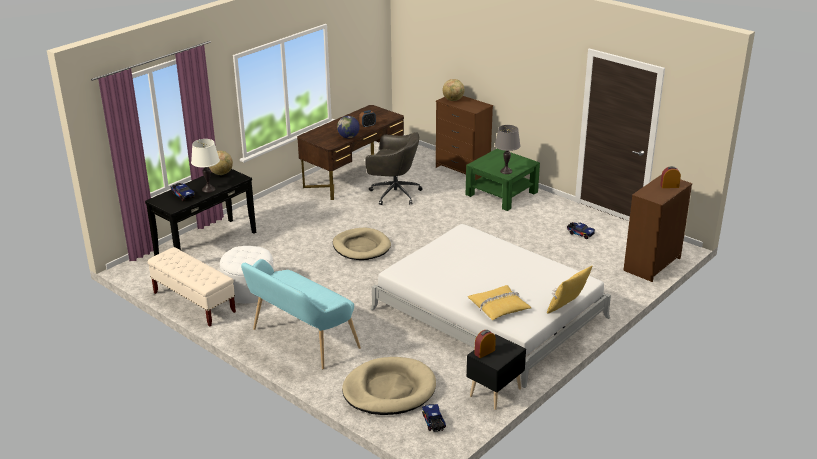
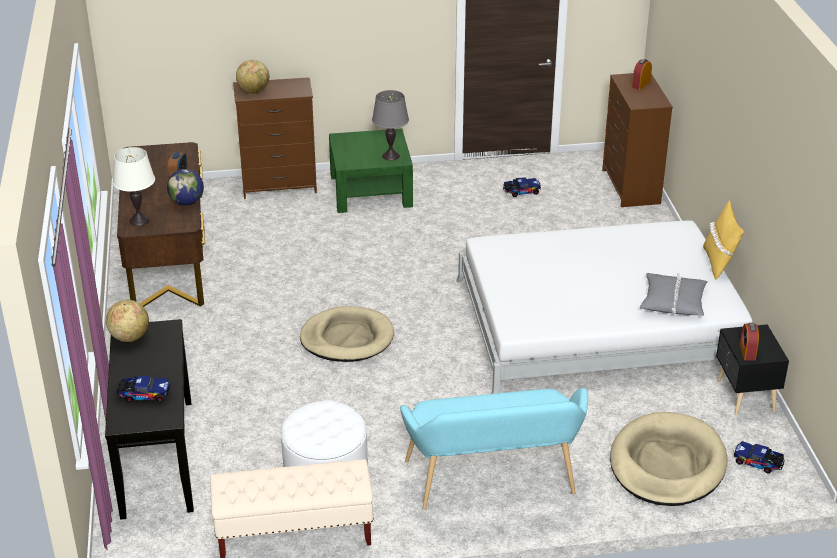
camera: 50 degrees left, 5 degrees up
white table lamp [191,139,220,193] -> white table lamp moved to [113,147,155,226]
grey office chair [365,132,422,205] -> none
yellow pillow [468,285,531,320] -> grey pillow [640,273,708,316]

